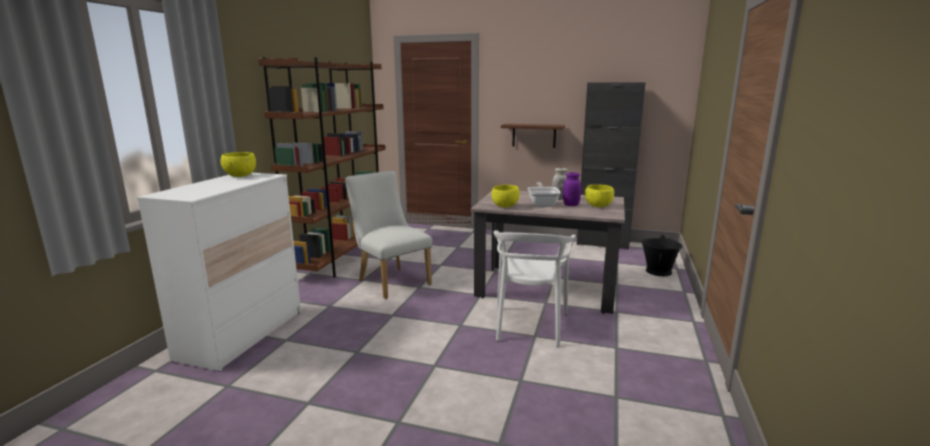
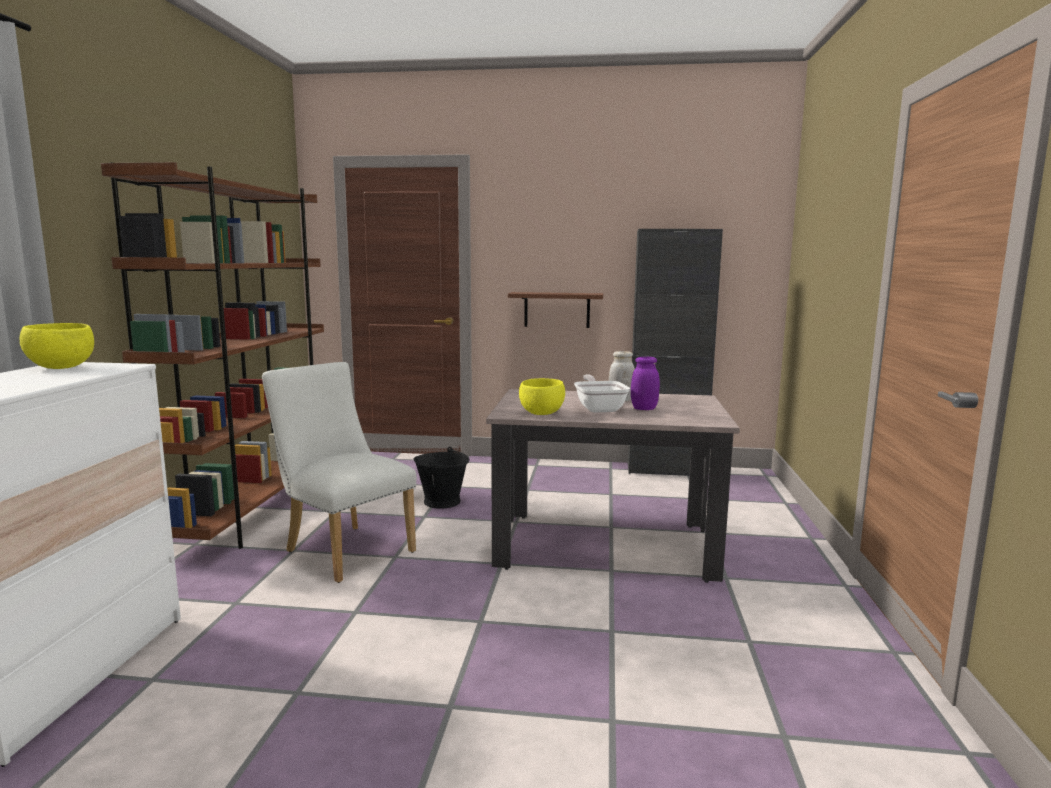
camera: 10 degrees left, 5 degrees down
white chair [493,230,576,347] -> none
yellow bowl [585,184,614,207] -> none
black bucket [641,235,683,276] -> black bucket moved to [414,447,470,509]

